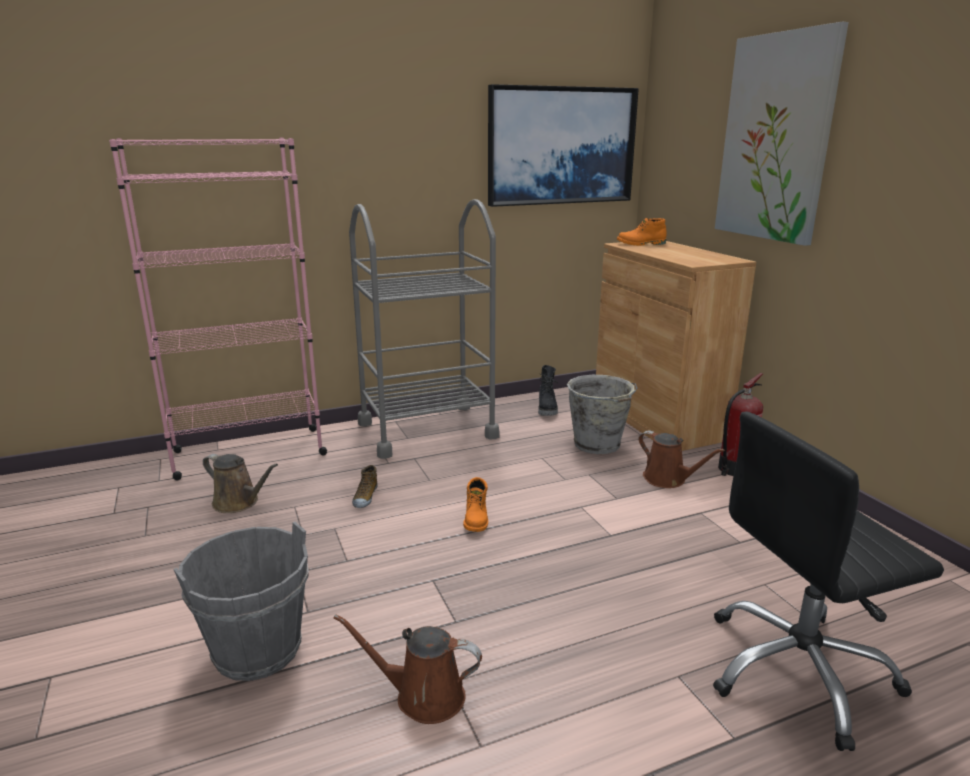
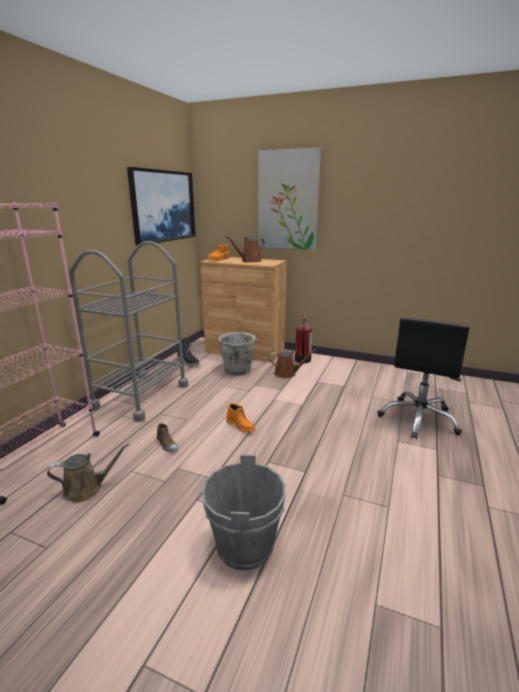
camera: 45 degrees left, 0 degrees up
brown watering can [334,614,482,724] -> brown watering can moved to [226,236,265,263]

